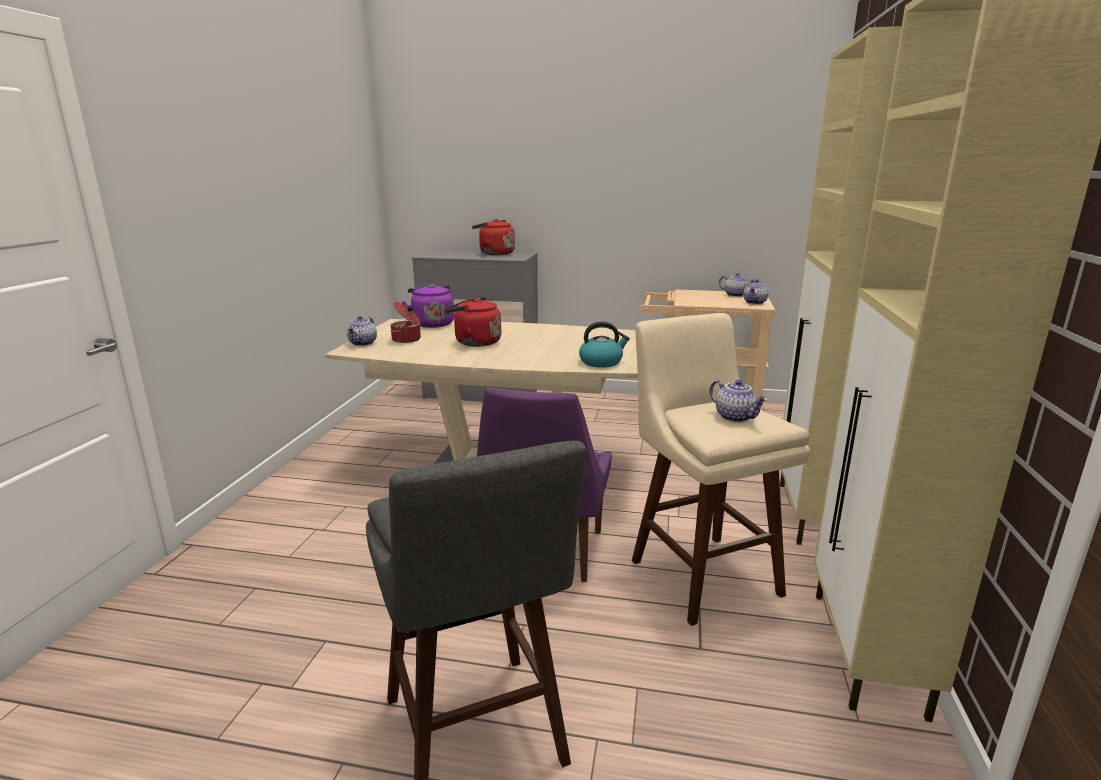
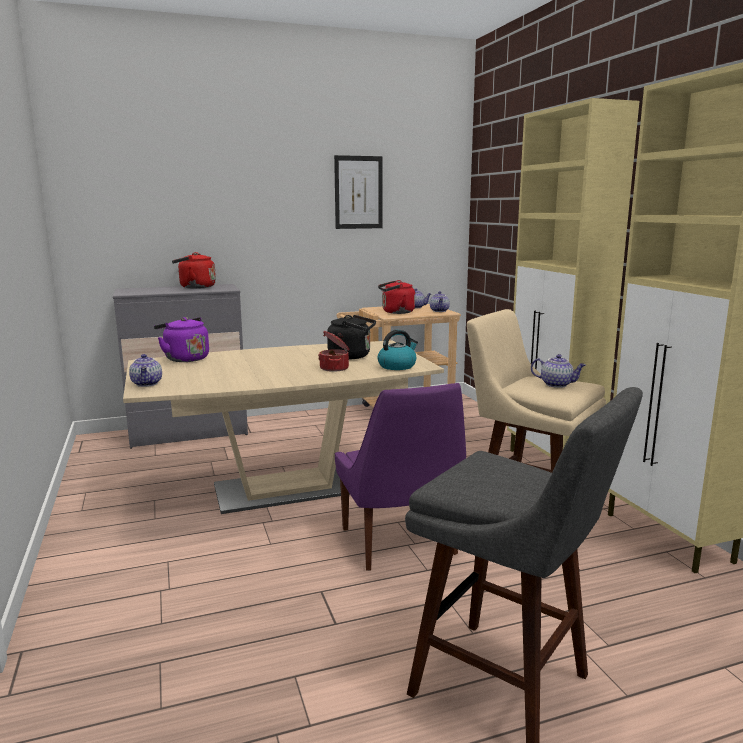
camera: 30 degrees left, 5 degrees down
cooking pot [390,301,421,343] -> cooking pot moved to [318,331,350,372]
red kettle [445,297,501,347] -> red kettle moved to [378,280,415,314]
none -> black kettle [327,315,376,359]
none -> picture [334,155,383,229]

